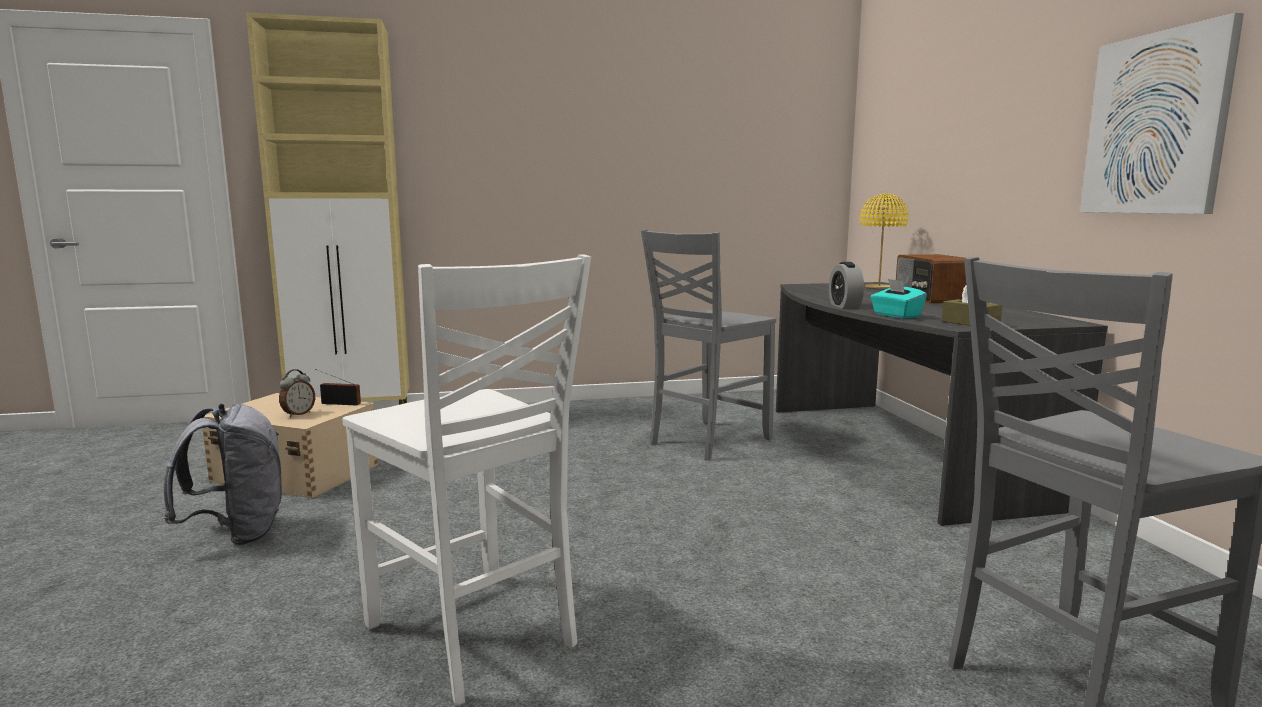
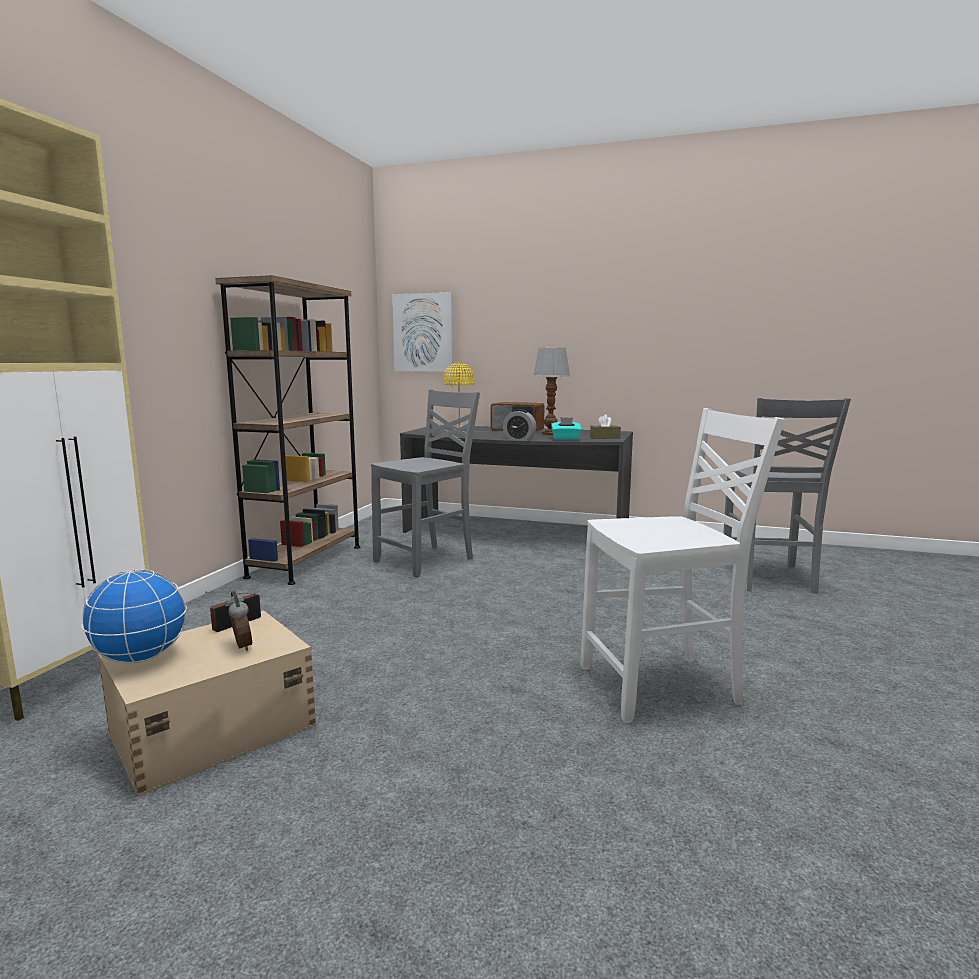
camera: 60 degrees left, 0 degrees up
grey backpack [163,404,282,546] -> none
grey chair [641,229,776,461] -> grey chair turned 120 degrees counterclockwise [371,390,480,578]
picture [1080,13,1244,214] -> picture moved to [392,292,454,372]
none -> globe [81,569,187,664]
none -> brown bookcase [215,275,360,585]
none -> table lamp [533,348,571,436]

